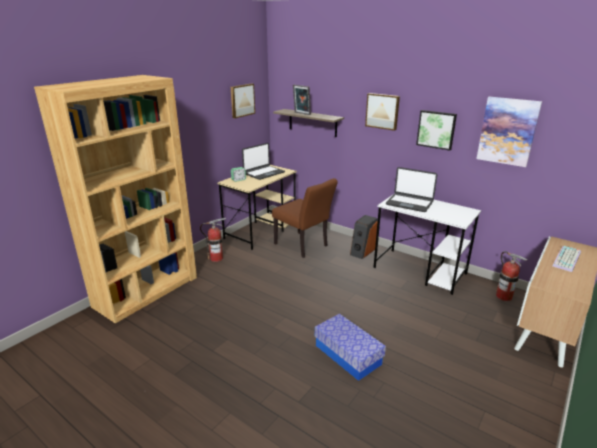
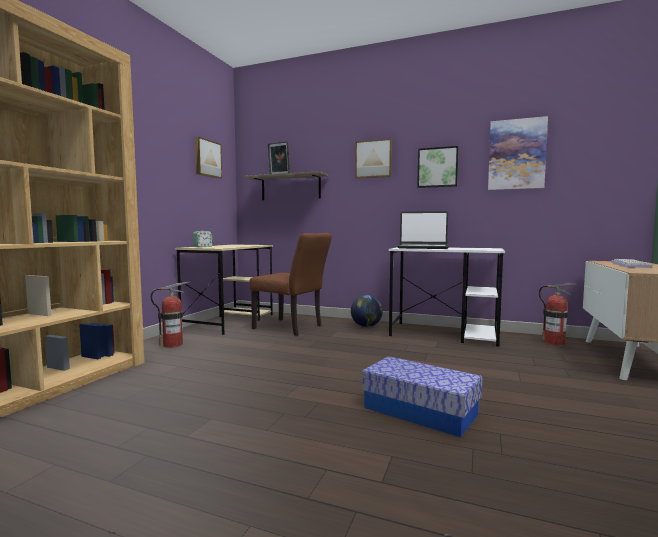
camera: 15 degrees left, 20 degrees down
laptop [242,143,285,180] -> none
speaker [350,215,378,259] -> globe [351,295,383,327]

